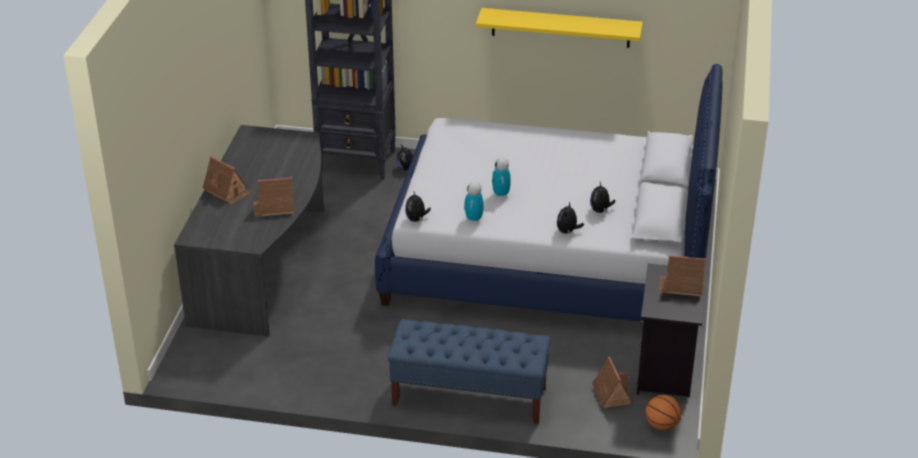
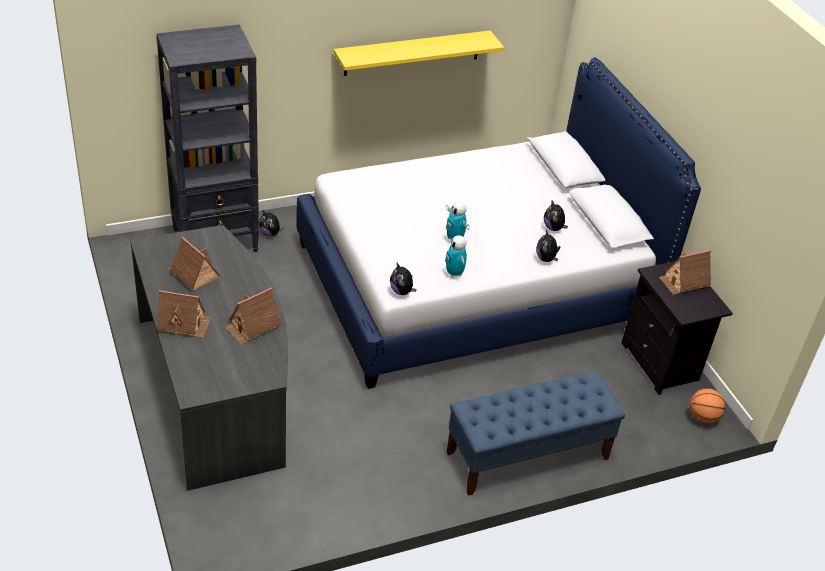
camera: 35 degrees left, 5 degrees up
toy house [592,357,633,408] -> toy house moved to [169,237,220,291]

